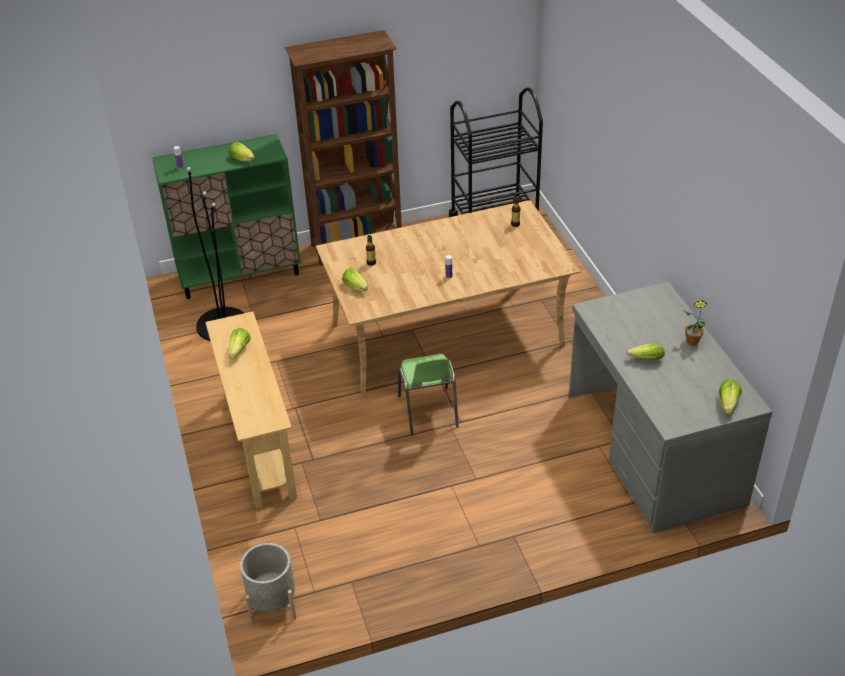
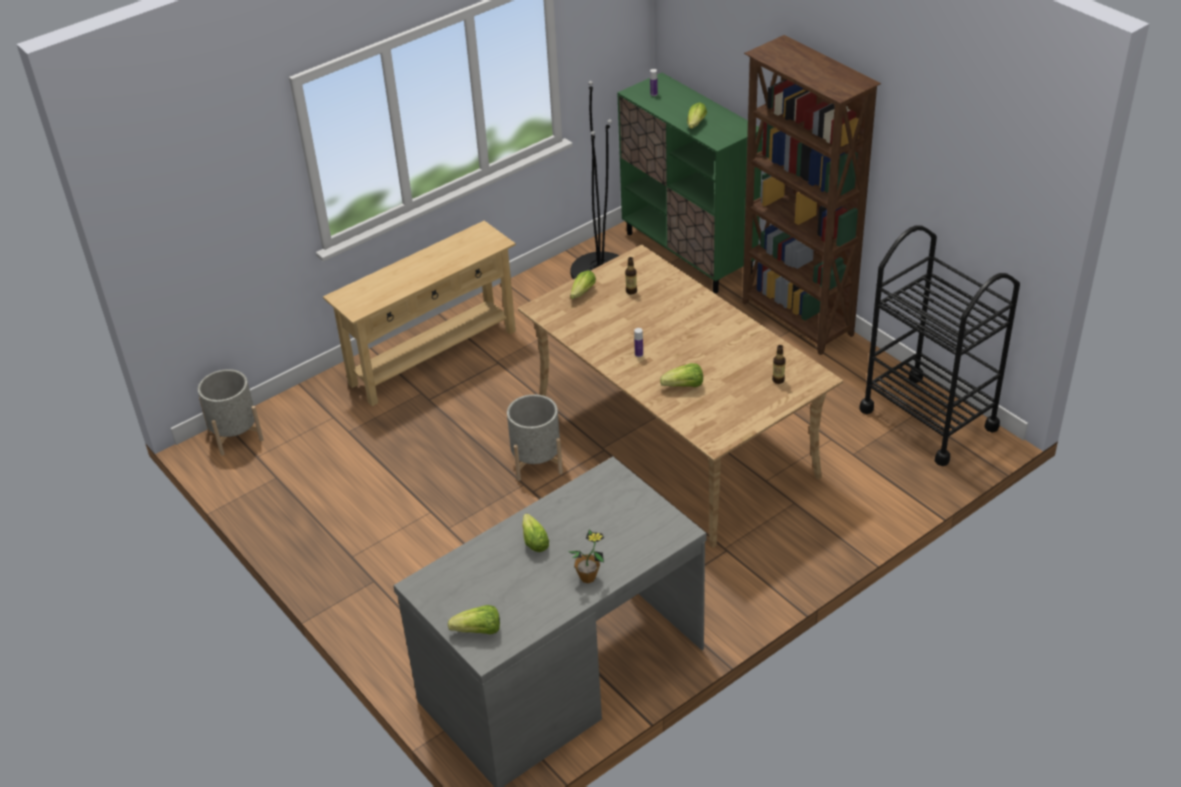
camera: 70 degrees right, 0 degrees up
lettuce [229,328,251,359] -> lettuce moved to [660,363,703,387]
green chair [398,354,459,436] -> grey planter [507,394,563,481]

